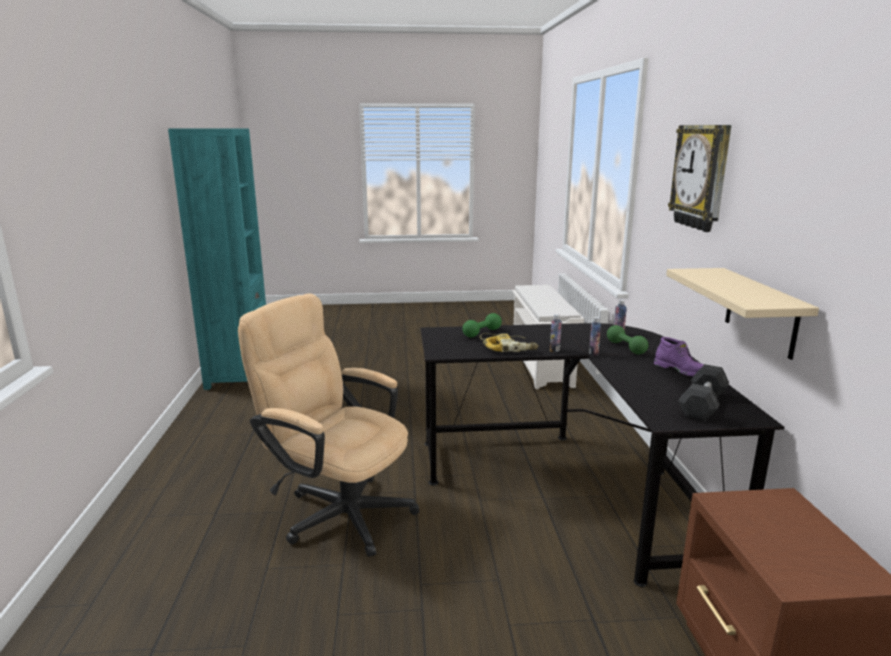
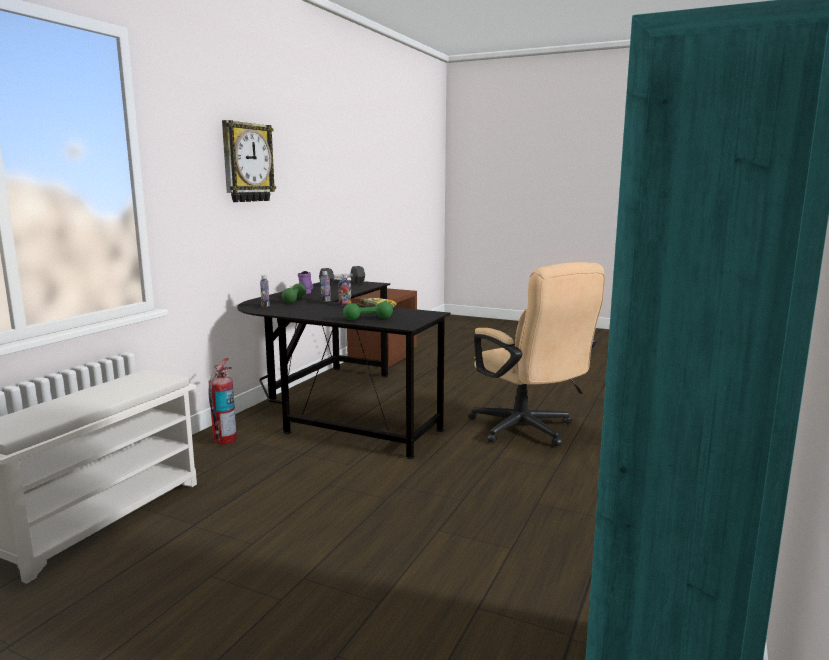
camera: 150 degrees left, 5 degrees down
beige shelf [666,268,819,360] -> none
none -> fire extinguisher [209,358,237,444]

